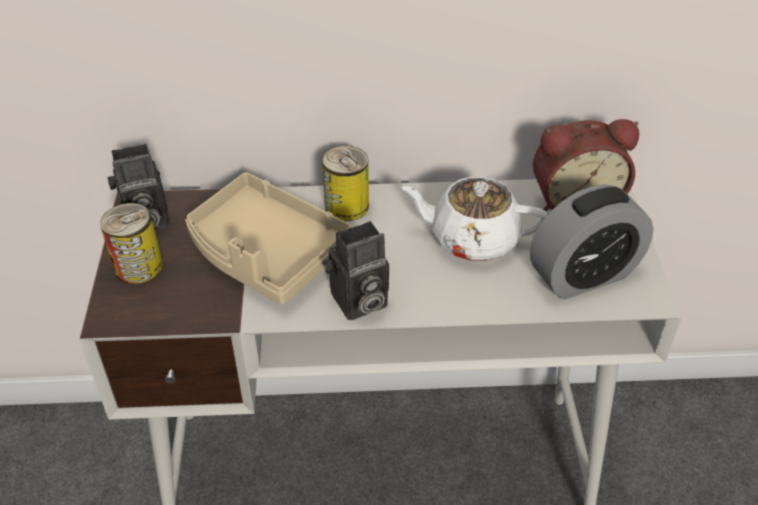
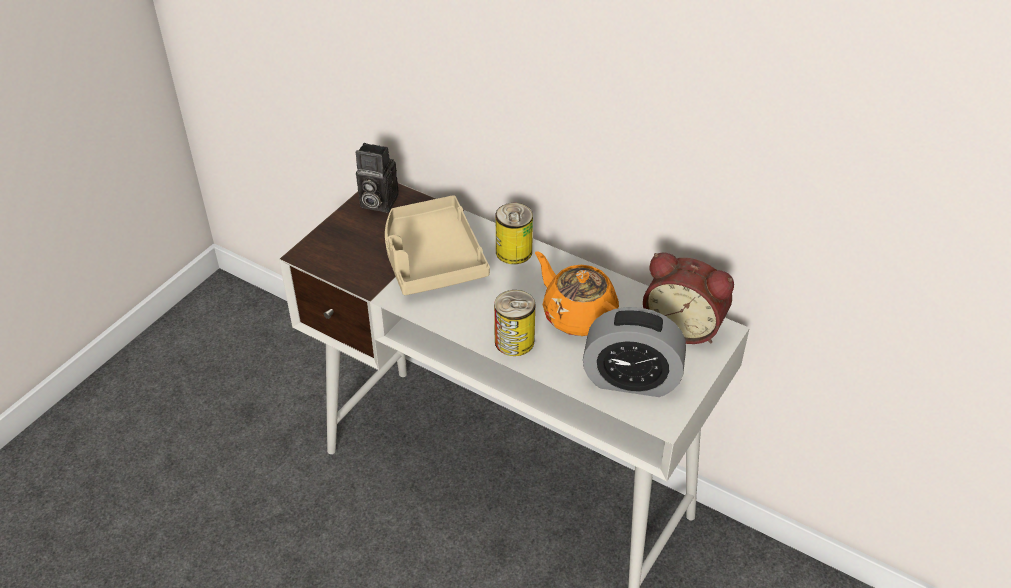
camera: 35 degrees right, 0 degrees up
can [100,203,163,284] -> can moved to [494,290,535,356]
camera [323,221,389,320] -> none
white teapot [401,177,547,261] -> orange teapot [535,251,619,336]

